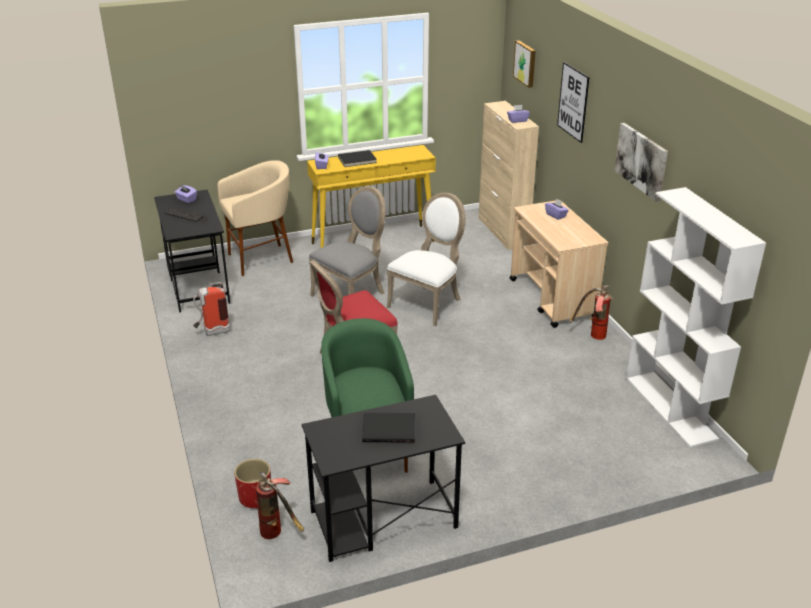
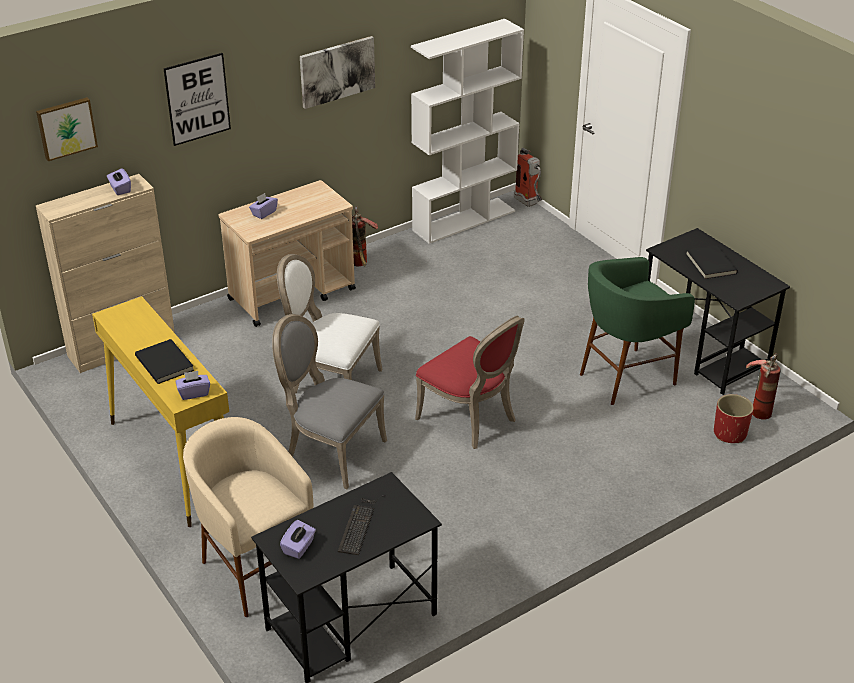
camera: 105 degrees left, 5 degrees up
fire extinguisher [193,282,231,336] -> fire extinguisher moved to [514,148,542,207]

